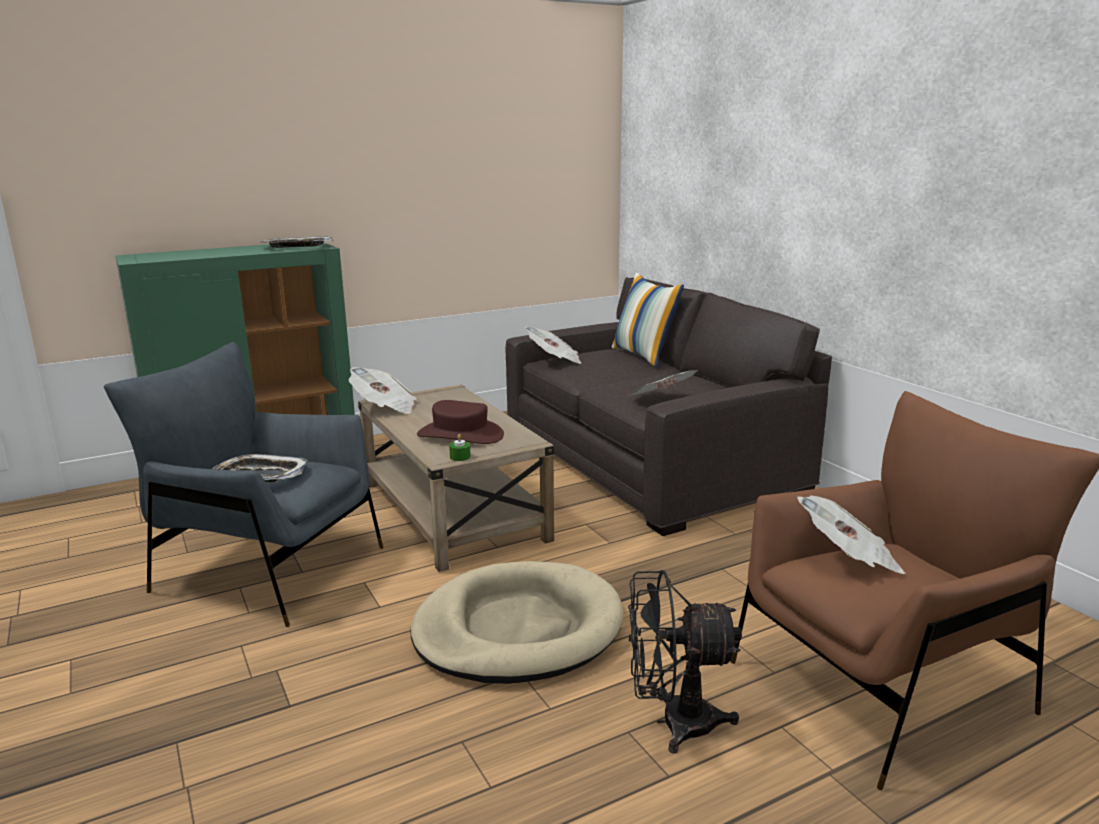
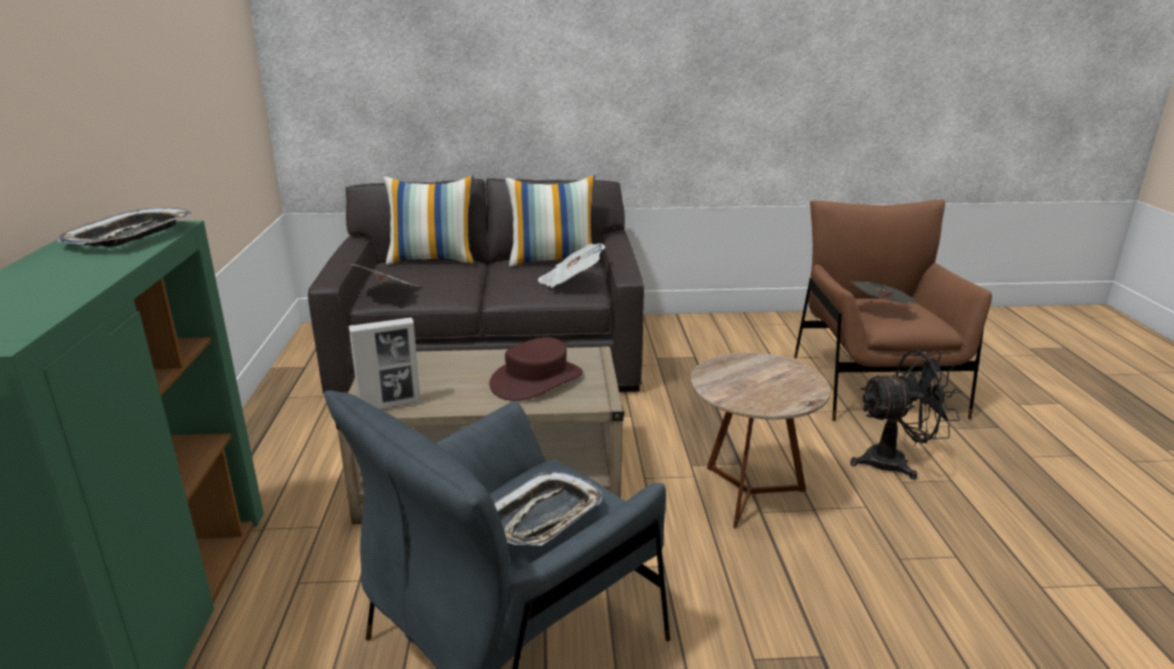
camera: 65 degrees left, 5 degrees up
newspaper [348,367,416,414] -> picture frame [348,318,421,410]
beige dog bed [410,561,623,684] -> brown side table [691,353,830,529]
green candle [449,434,471,461] -> none
black fan [628,570,742,753] -> black fan turned 120 degrees counterclockwise [850,350,962,480]
none -> pillow [505,175,598,267]

